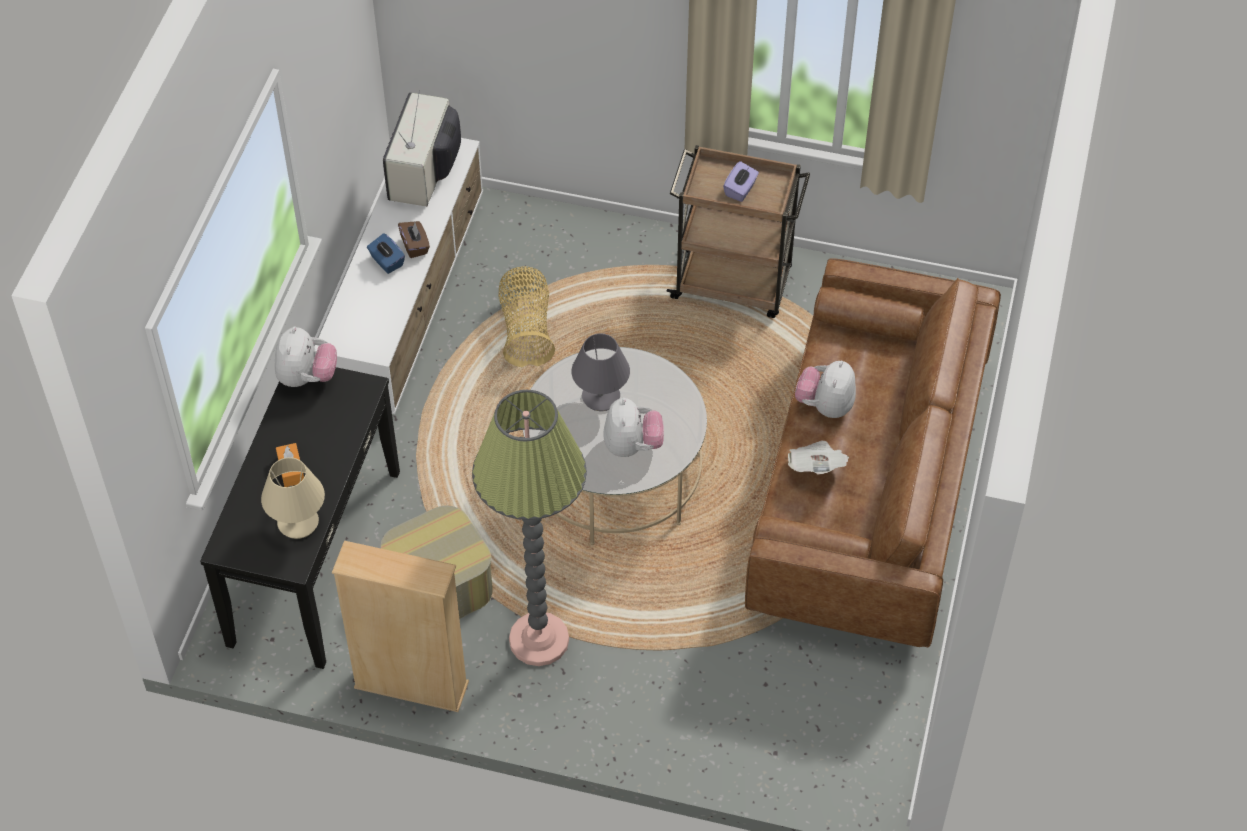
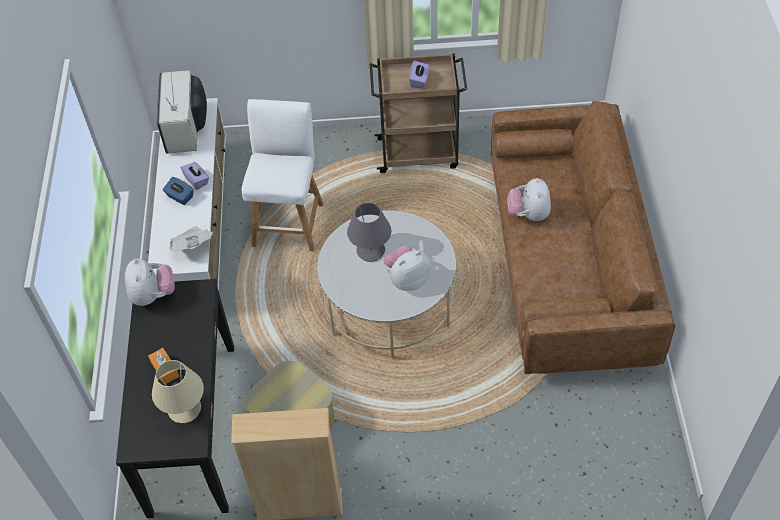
camera: 15 degrees left, 0 degrees up
brown tissue box [398,221,430,258] -> purple tissue box [181,162,209,190]
floor lamp [472,390,587,666] -> none
basket [498,266,555,367] -> white stool [242,99,324,251]
plush toy [603,398,664,457] -> plush toy turned 105 degrees counterclockwise [383,246,431,291]
newspaper [788,441,849,475] -> newspaper moved to [169,226,213,252]

